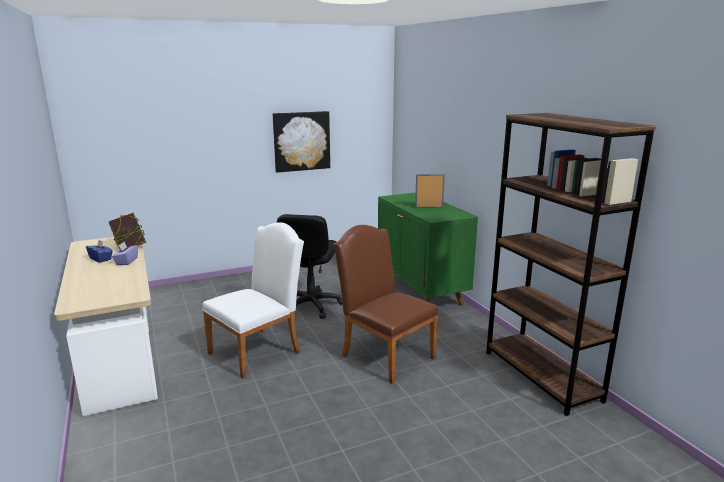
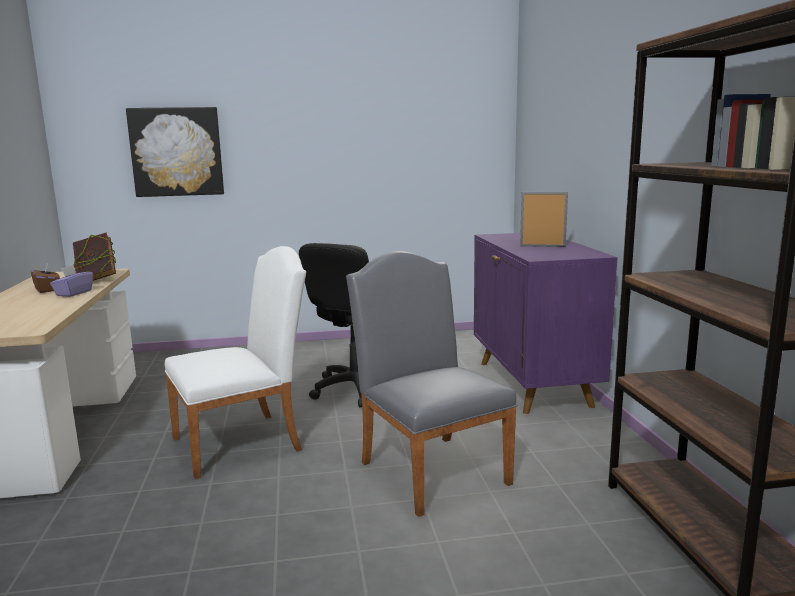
camera: 15 degrees right, 5 degrees down
blue tissue box [86,240,113,263] -> brown tissue box [31,263,60,293]
picture [273,111,330,173] -> picture moved to [126,107,224,197]
brown chair [333,225,439,384] -> grey chair [346,251,517,517]
green cabinet [378,192,478,305] -> purple cabinet [474,233,617,414]

